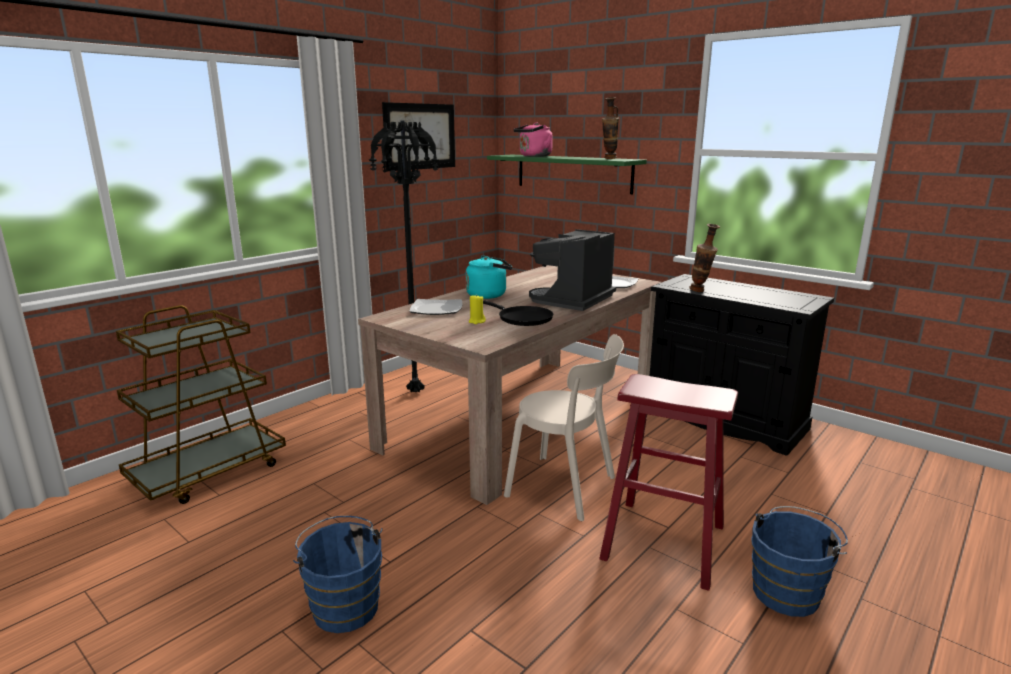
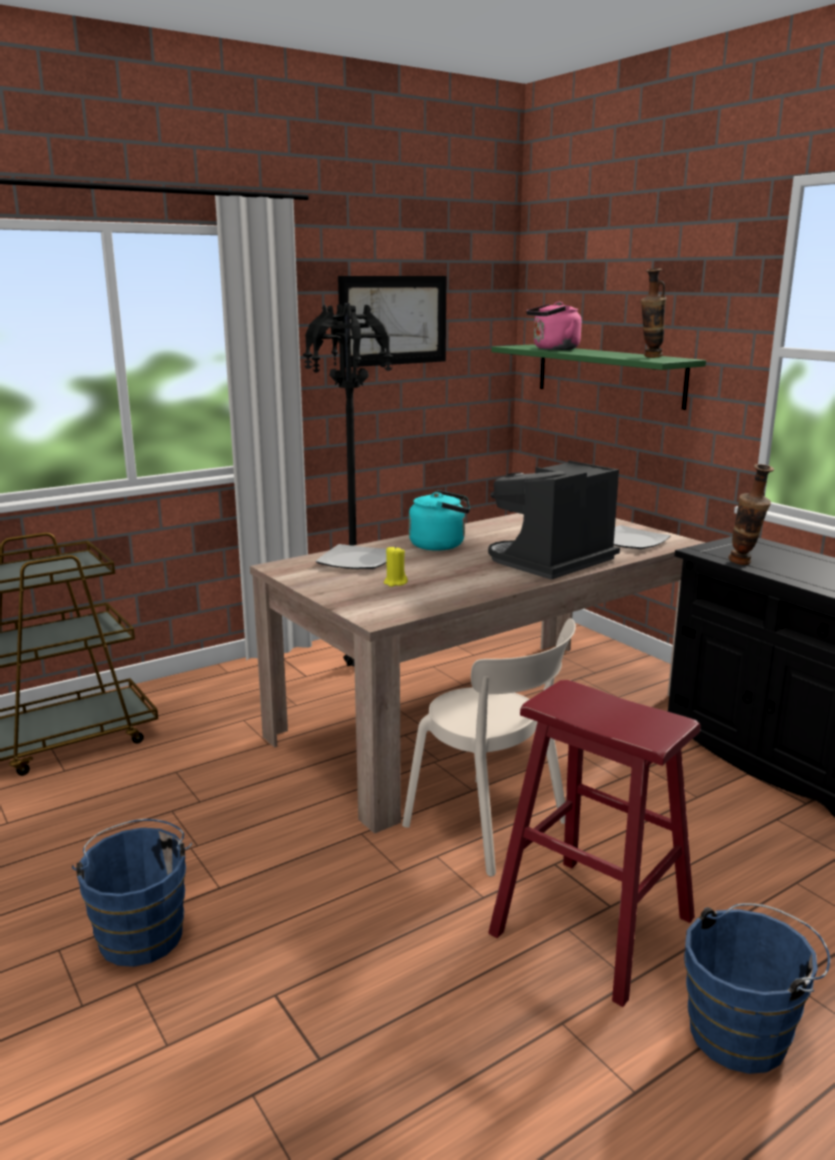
camera: 15 degrees right, 0 degrees up
black frying pan [483,300,553,326] -> none

